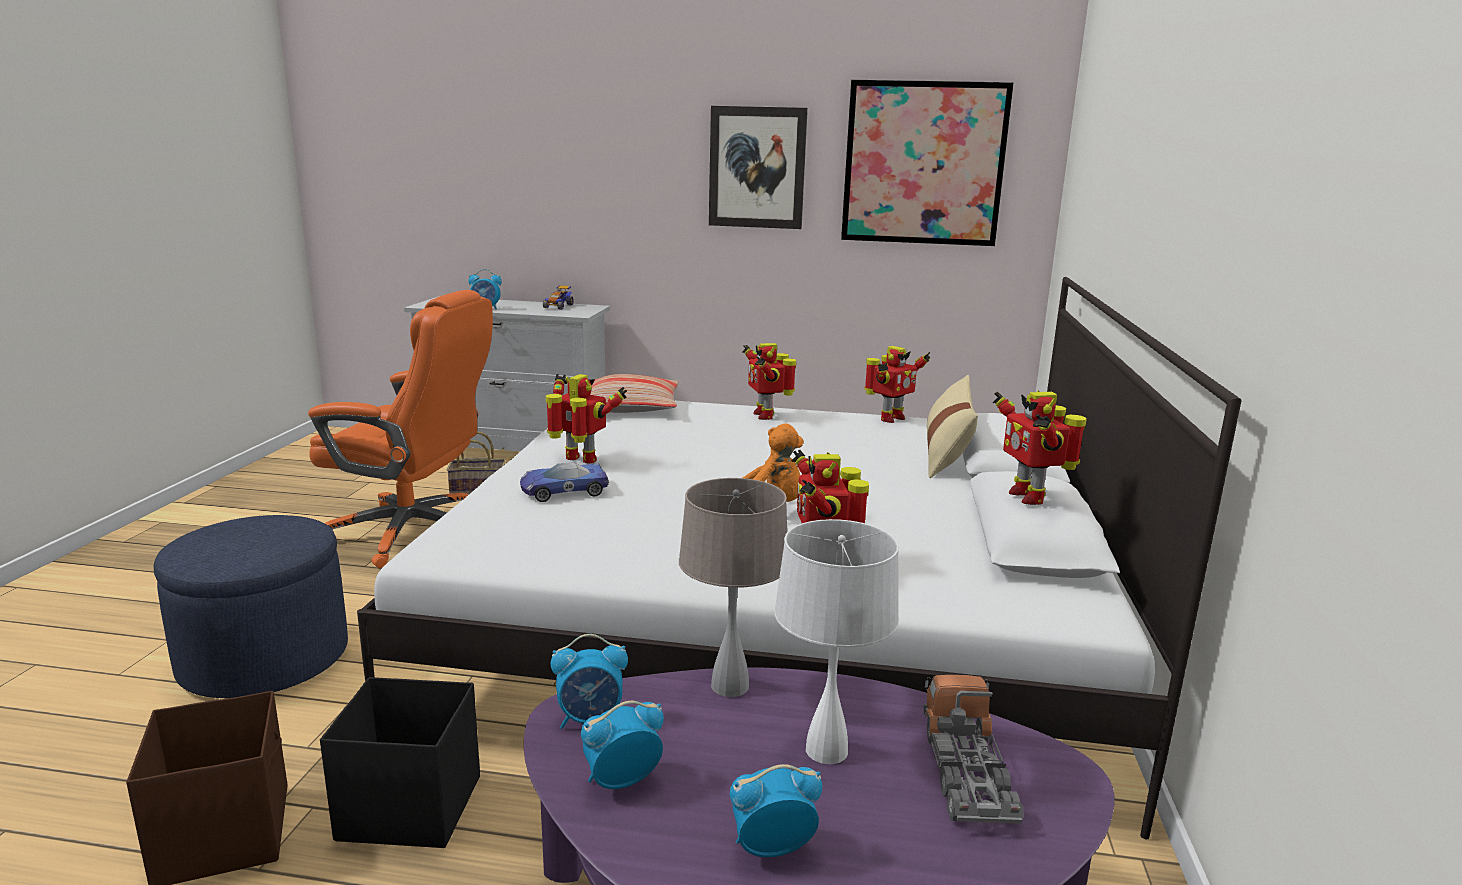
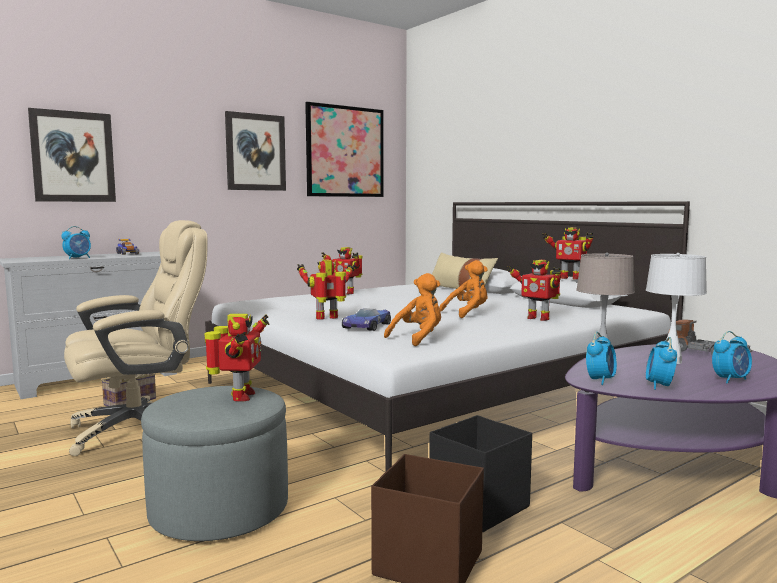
camera: 45 degrees left, 10 degrees down
blue ottoman [154,515,348,698] -> grey ottoman [141,386,288,541]
orange office chair [308,290,493,568] -> beige office chair [64,220,208,456]
pillow [590,374,679,413] -> none
alarm clock [730,764,822,857] -> alarm clock turned 150 degrees counterclockwise [712,331,752,384]
toy robot [864,346,930,423] -> toy robot moved to [204,313,270,402]
none -> picture [28,108,116,202]
none -> orange plush toy [384,273,441,346]

